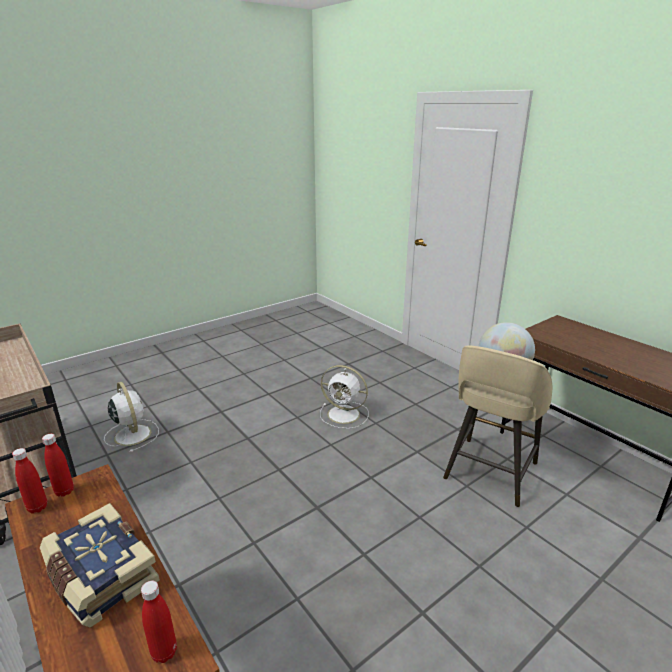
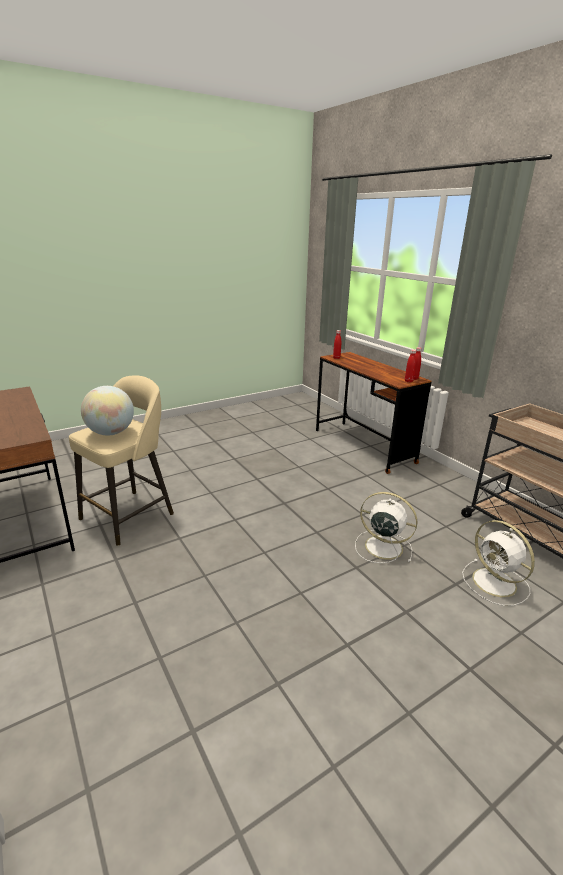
camera: 175 degrees left, 0 degrees up
book [40,503,160,628] -> none
white fan [320,365,369,429] -> white fan moved to [355,492,417,563]

